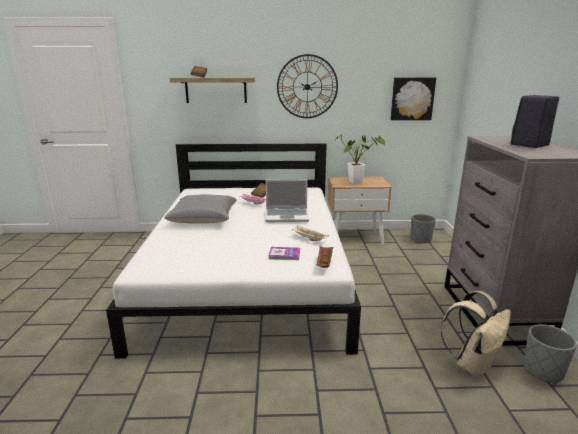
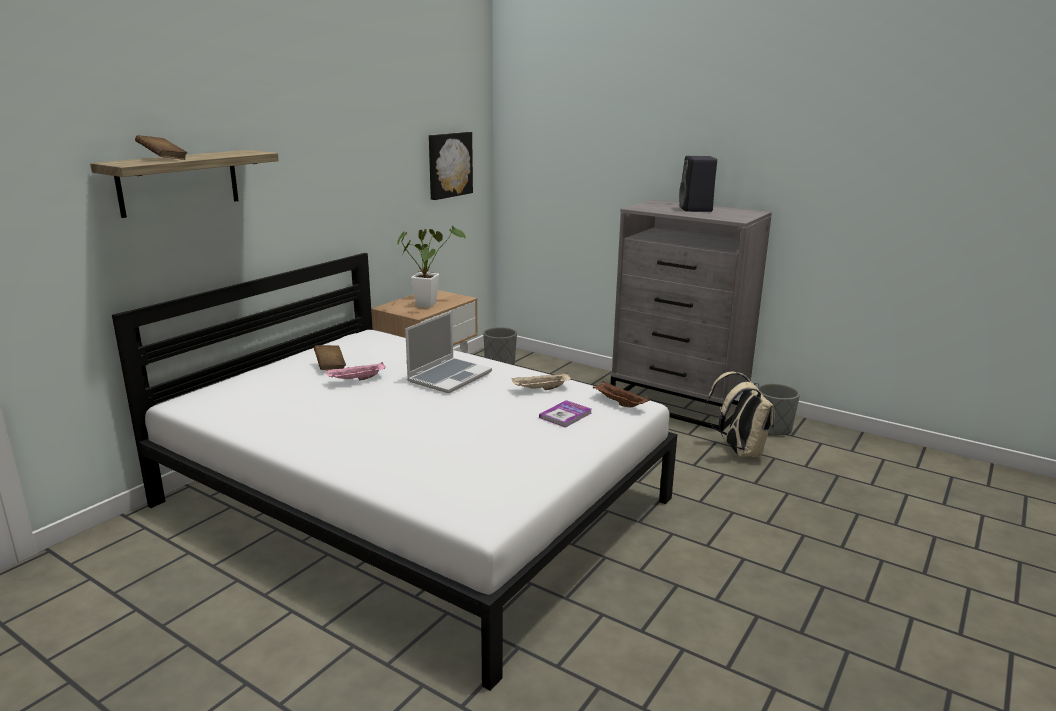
camera: 55 degrees left, 0 degrees up
grey pillow [164,194,237,224] -> none
wall clock [277,54,338,118] -> none

